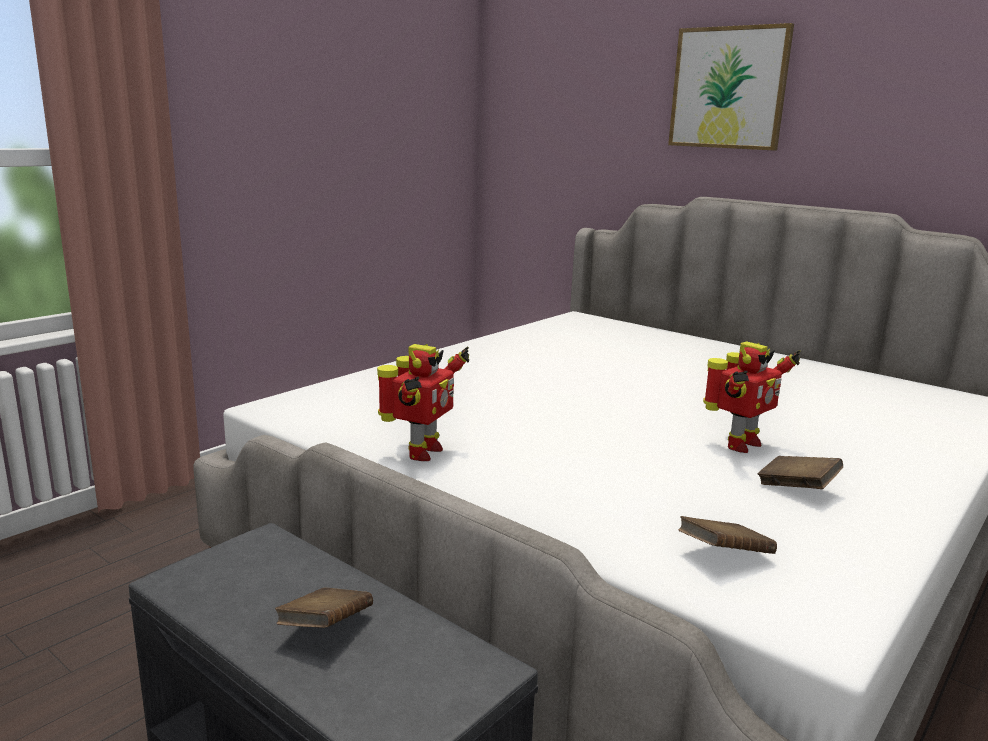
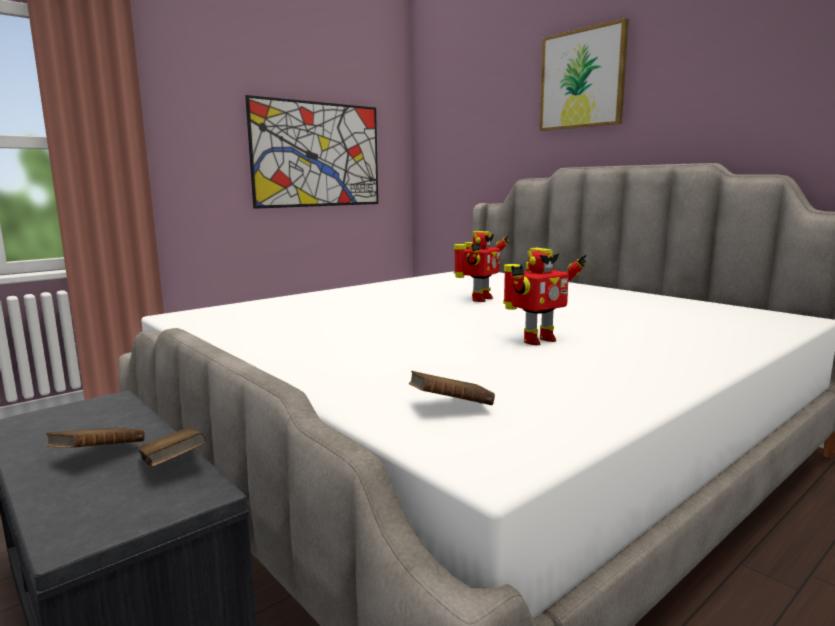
camera: 10 degrees right, 5 degrees down
toy robot [377,344,469,461] -> toy robot moved to [454,231,509,302]
brown book [758,456,843,489] -> brown book moved to [137,428,206,467]
none -> picture [245,95,378,209]

